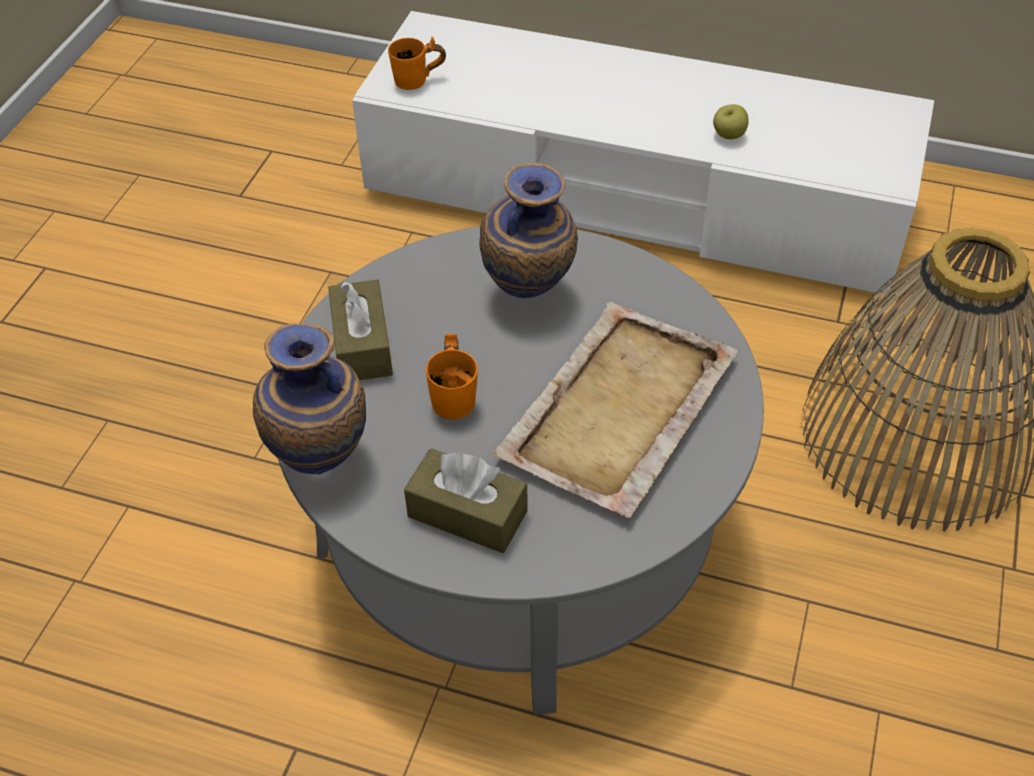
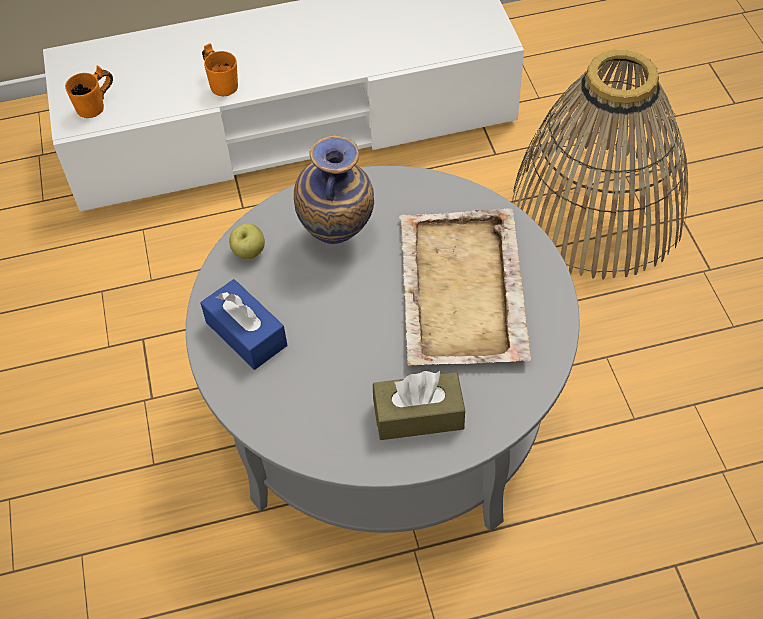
camera: 30 degrees left, 5 degrees up
vase [253,323,366,475] -> none
brown tissue box [328,280,393,380] -> blue tissue box [201,279,287,370]
orange mug [426,334,478,419] -> orange mug moved to [202,43,238,96]
apple [713,104,749,140] -> apple moved to [229,224,265,259]

